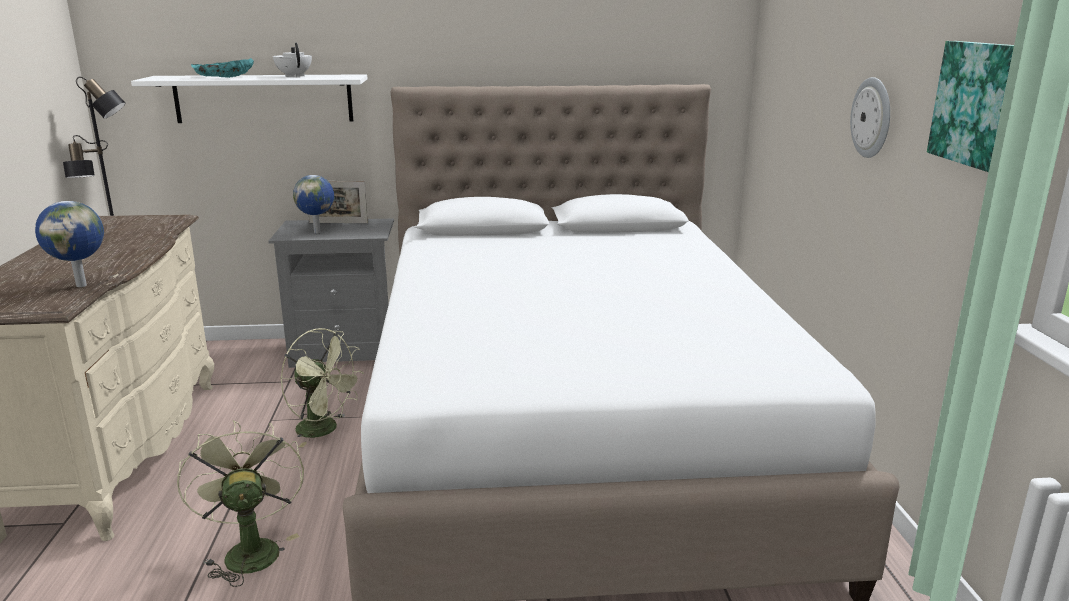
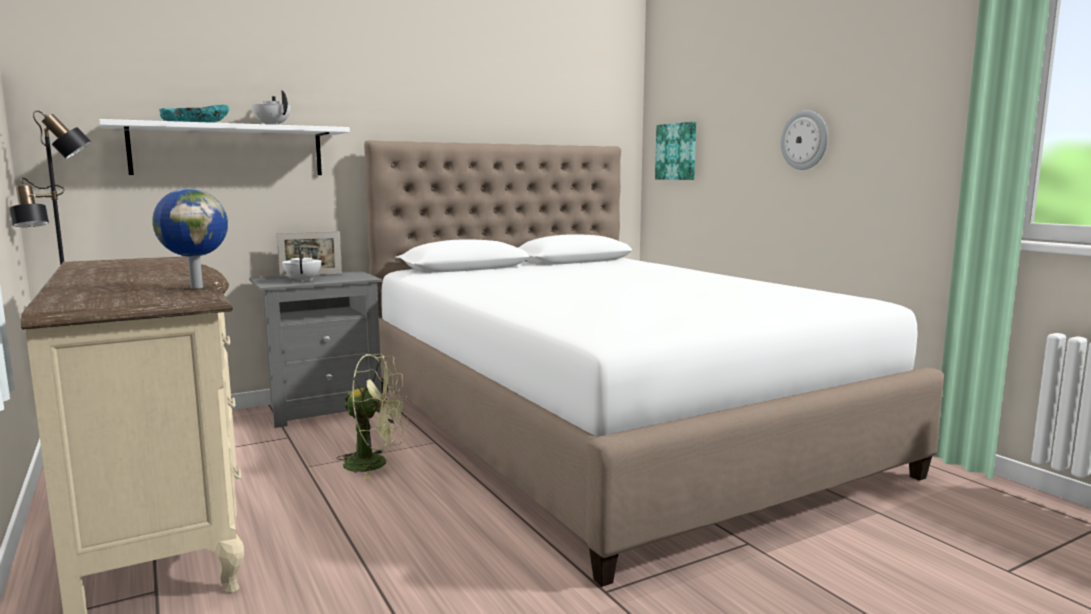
camera: 25 degrees left, 10 degrees down
green fan [177,420,304,587] -> none
globe [293,175,334,233] -> white teapot [282,250,321,282]
picture [927,41,1014,172] -> picture moved to [655,122,696,180]

